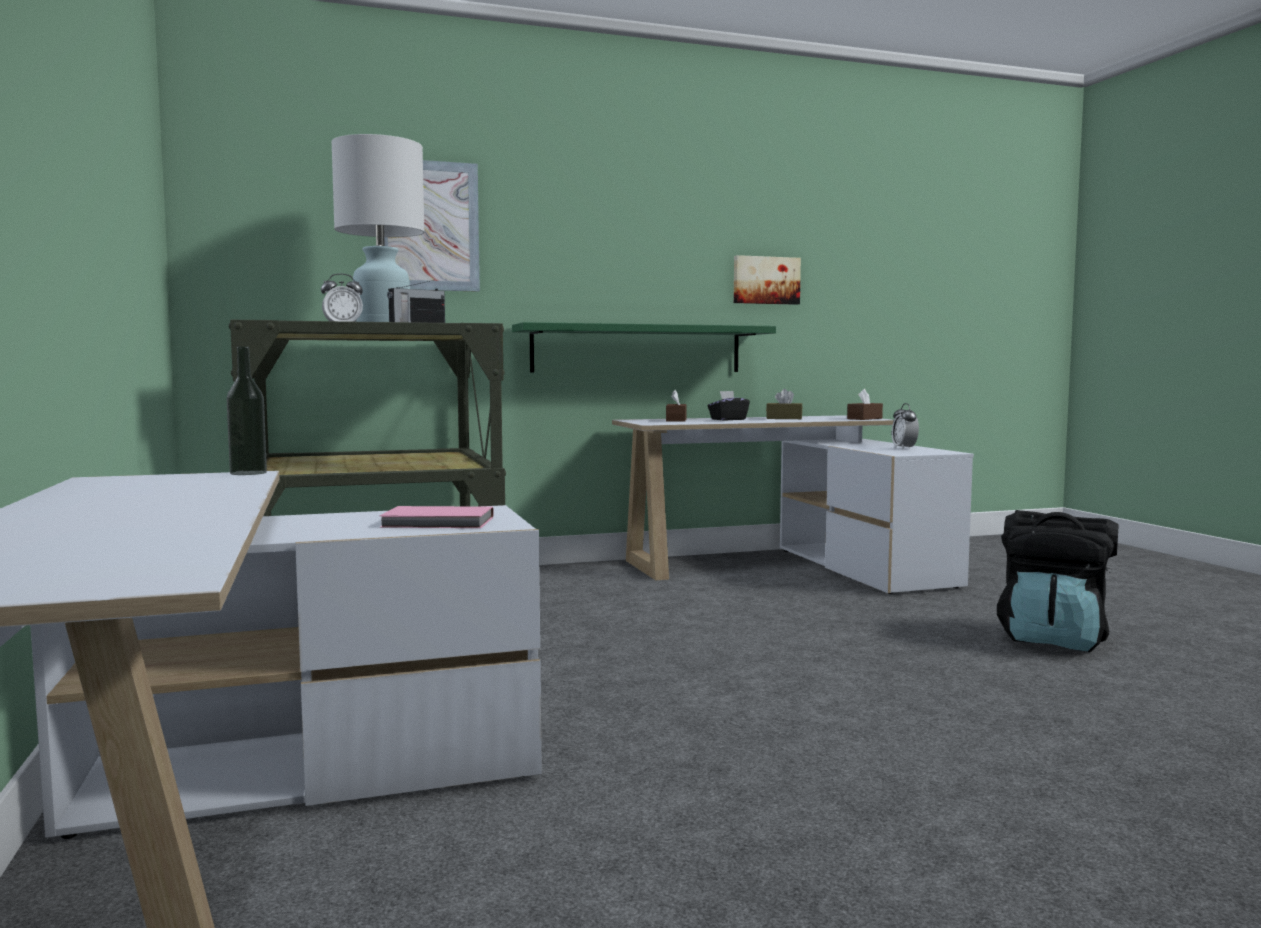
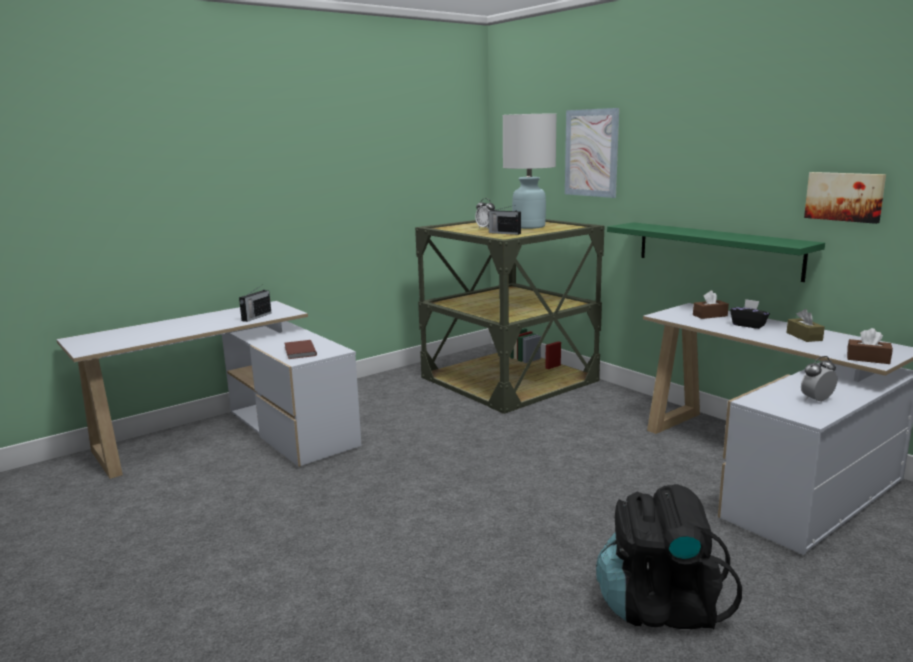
camera: 70 degrees right, 10 degrees up
bottle [227,347,267,475] -> none
pink book [380,506,494,528] -> brown book [284,340,317,359]
none -> radio [239,285,271,322]

